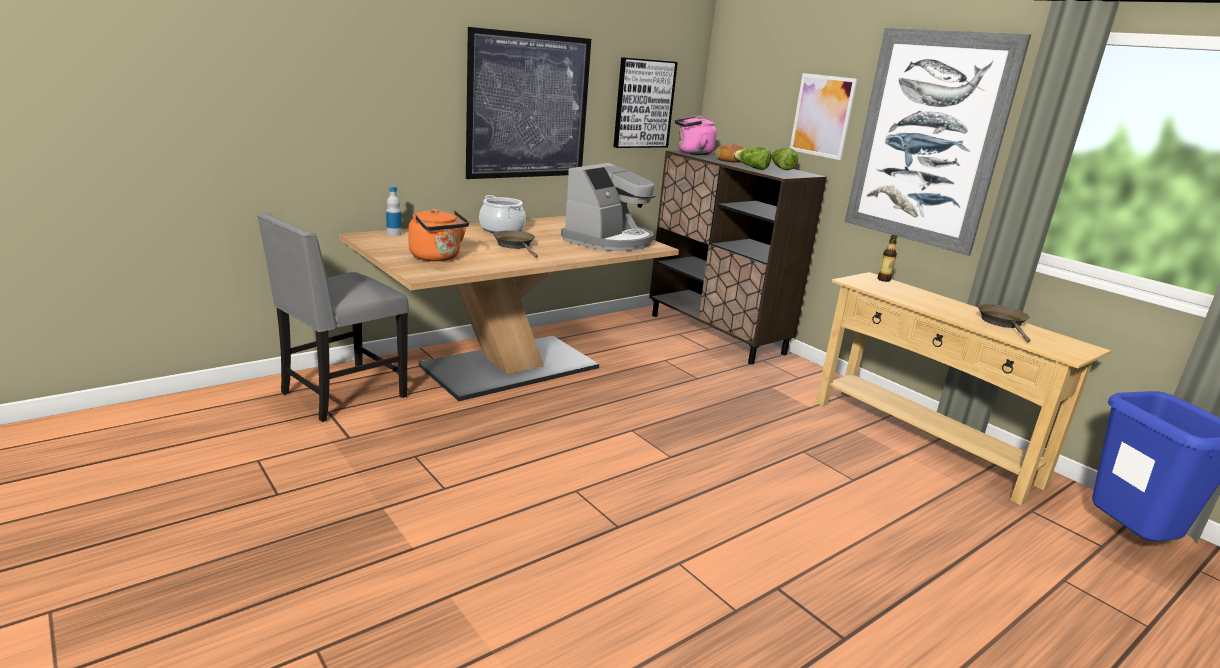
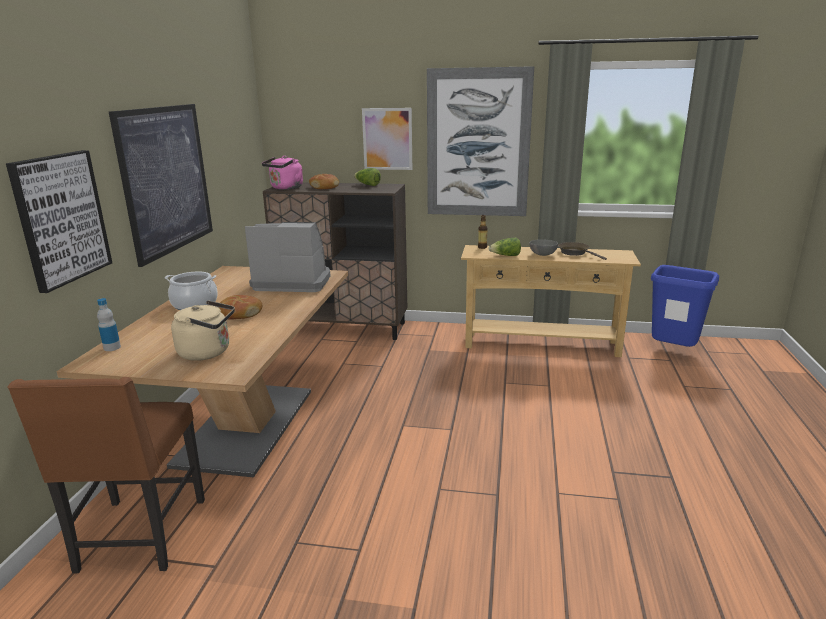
camera: 40 degrees left, 0 degrees up
grey chair [257,212,409,422] -> brown chair [7,377,205,574]
orange kettle [408,208,469,261] -> beige kettle [171,300,235,361]
brown frying pan [493,231,538,258] -> bread [218,295,262,320]
coffee machine [561,163,656,251] -> coffee machine turned 75 degrees counterclockwise [245,222,331,292]
picture [613,57,678,148] -> picture moved to [6,150,112,293]
lettuce [734,147,771,170] -> lettuce moved to [488,238,521,256]
none -> grey bowl [529,239,558,256]

